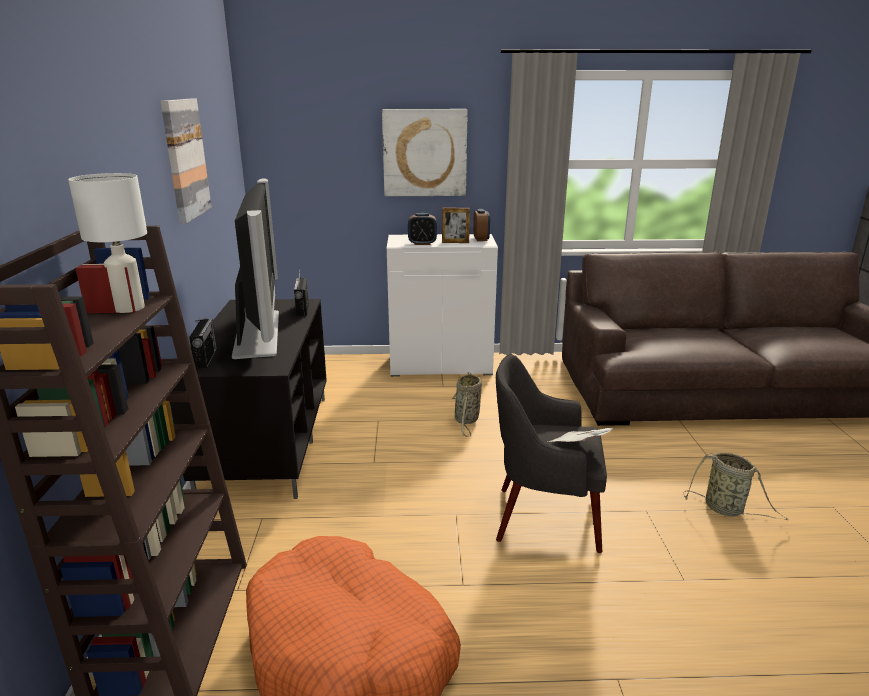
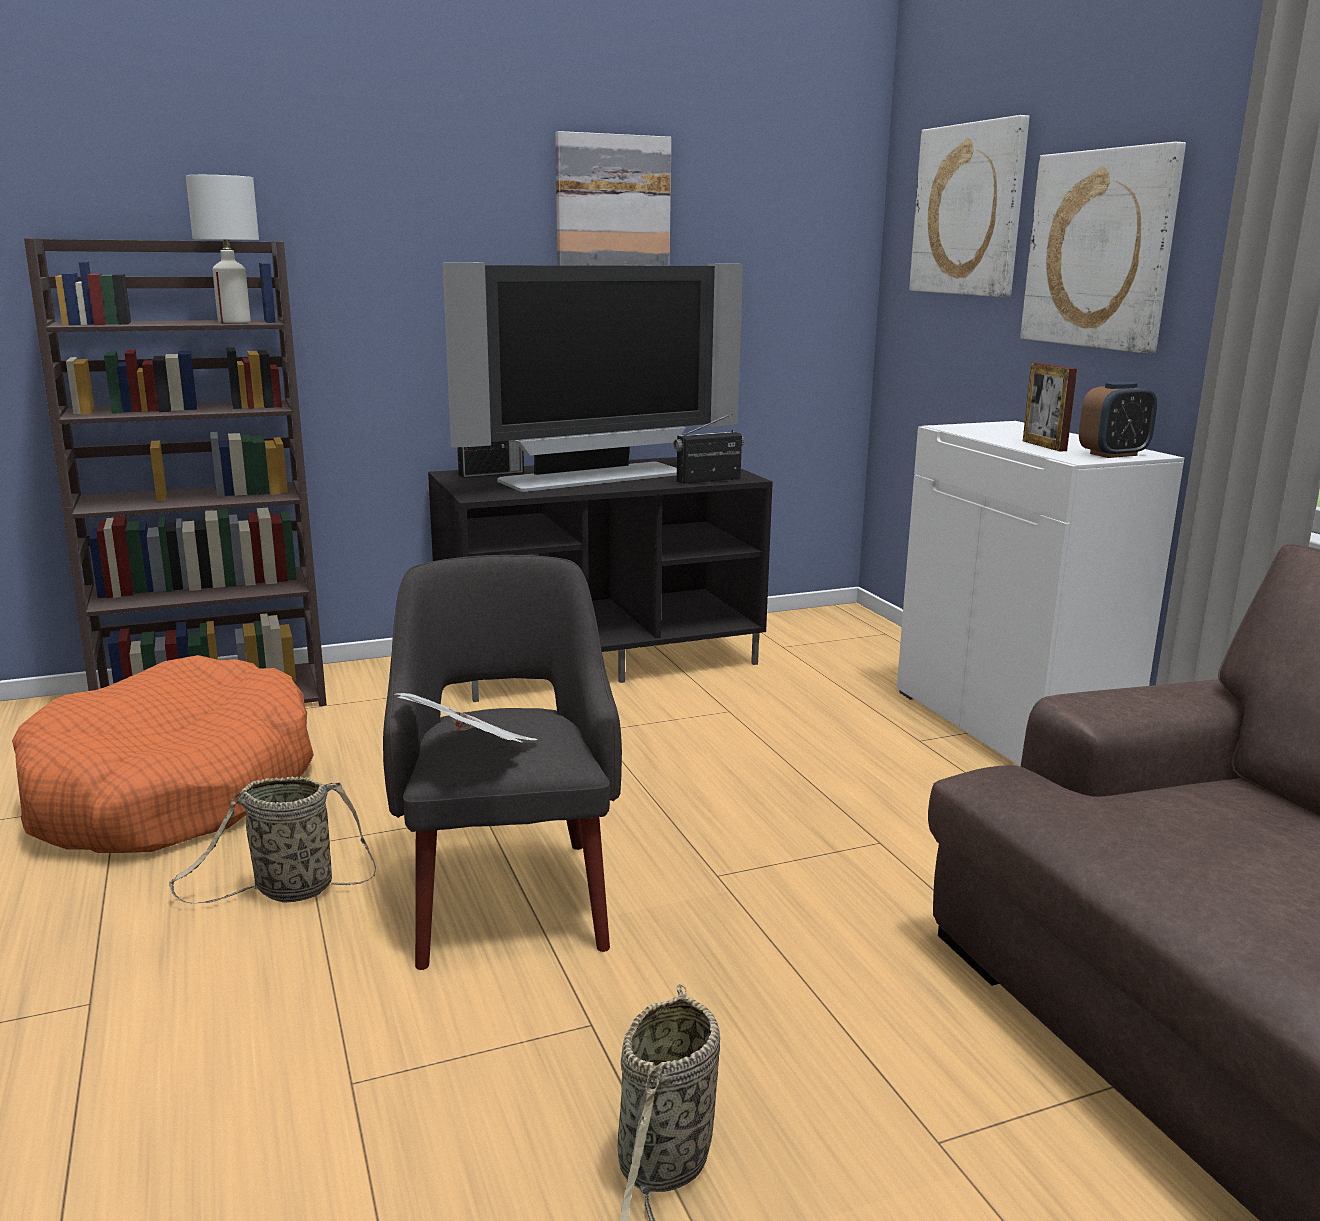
camera: 70 degrees right, 5 degrees down
alarm clock [408,213,437,245] -> none
basket [452,372,482,437] -> basket moved to [169,776,376,904]
none -> picture [909,115,1030,297]

